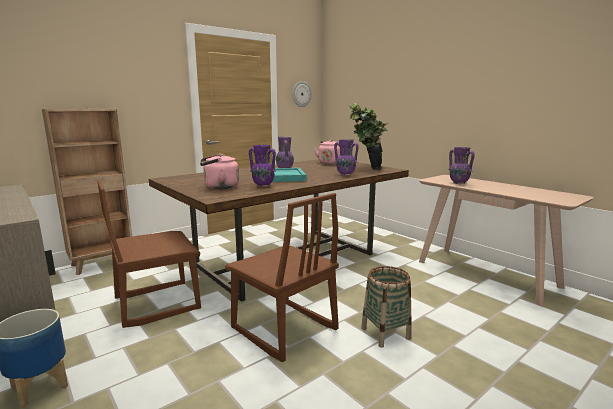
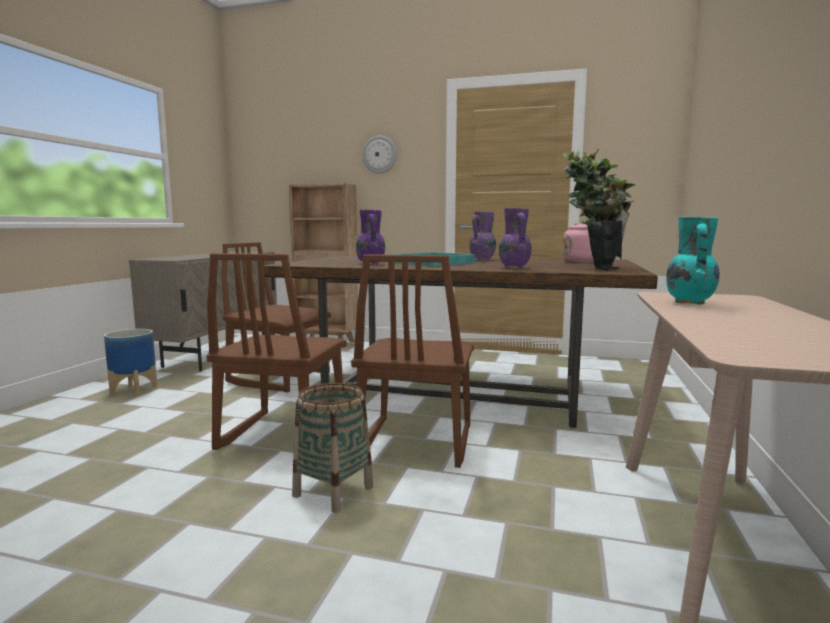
camera: 55 degrees right, 5 degrees down
pink kettle [200,154,239,189] -> none
wall clock [292,81,312,107] -> wall clock moved to [362,136,397,174]
purple vase [448,147,475,184] -> turquoise vase [666,217,719,304]
none -> brown chair [351,254,474,468]

